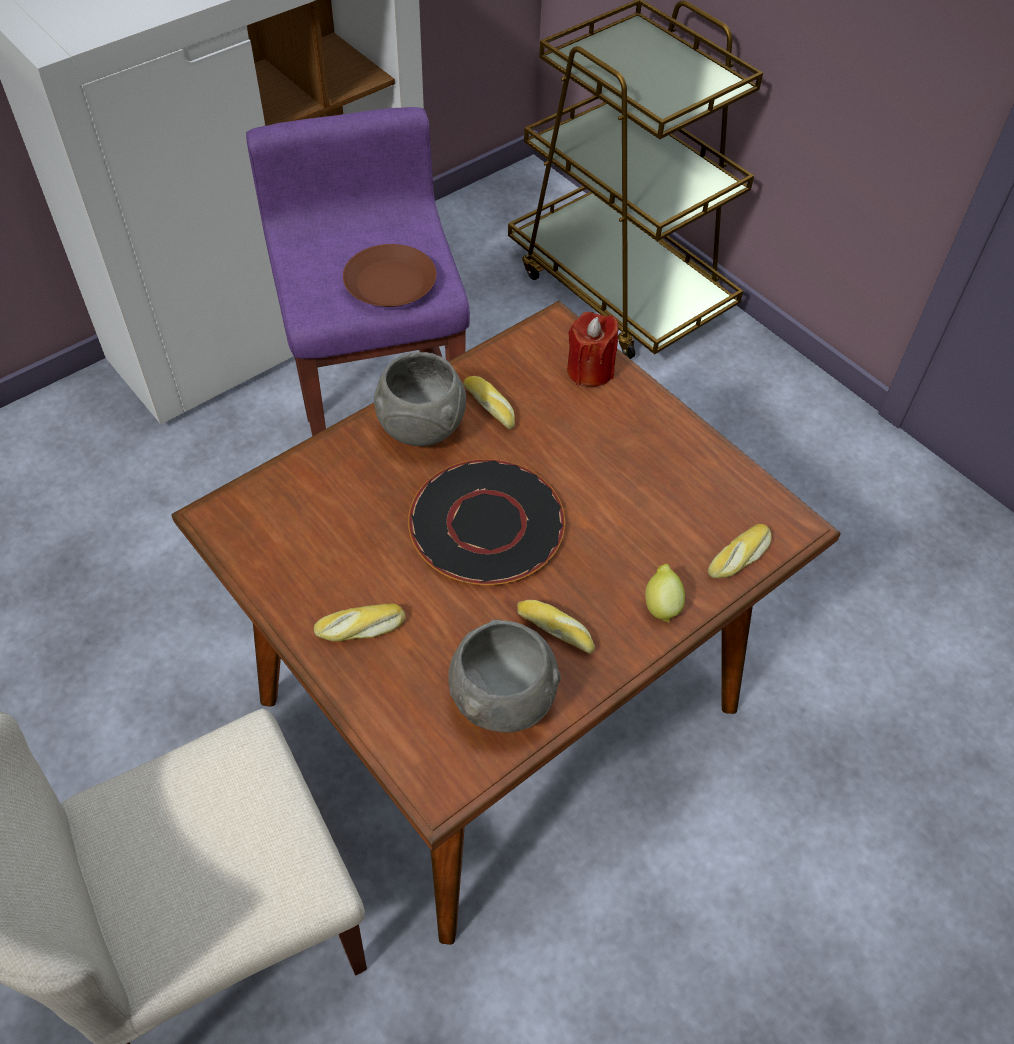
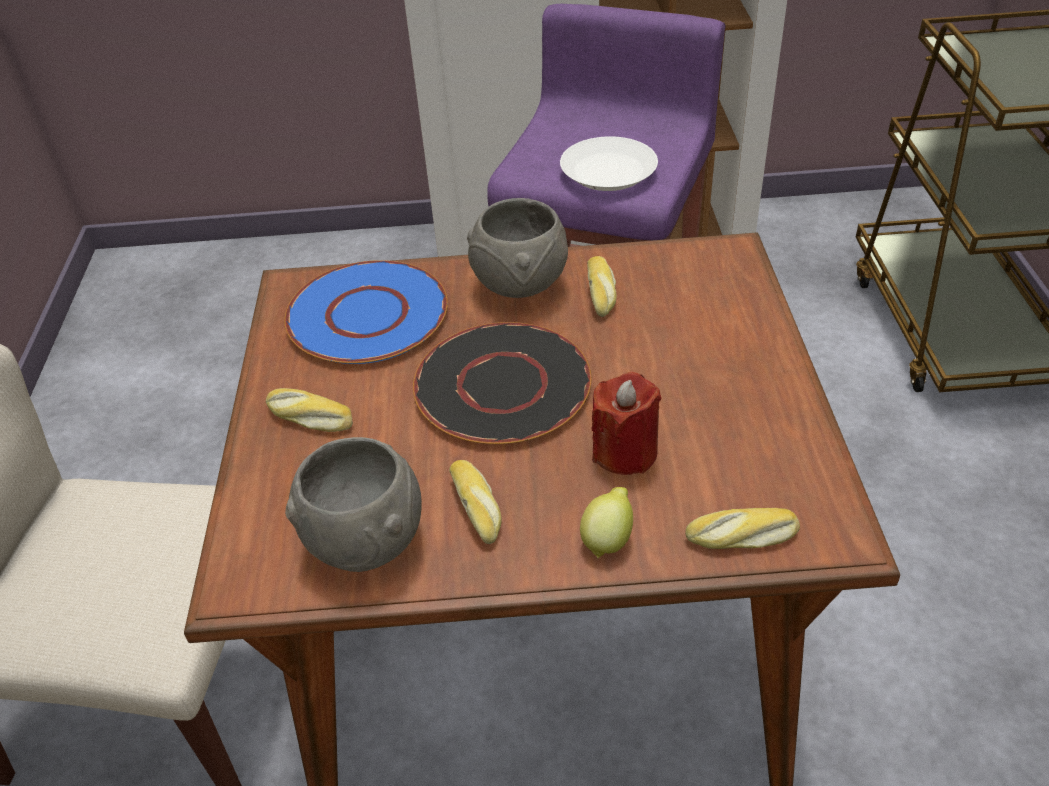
camera: 40 degrees right, 10 degrees down
brown plate [343,244,436,307] -> white plate [560,136,658,191]
red candle [567,312,618,387] -> red candle moved to [591,372,661,475]
none -> blue plate [284,260,448,364]

